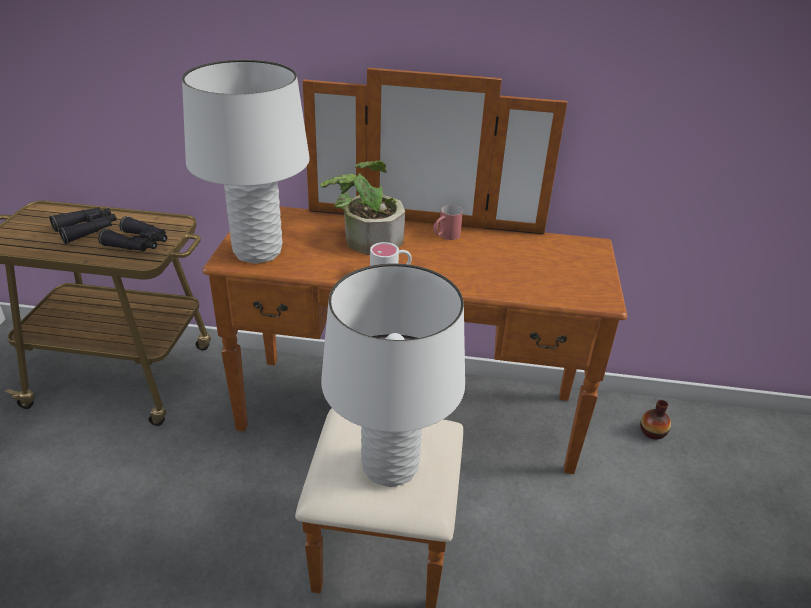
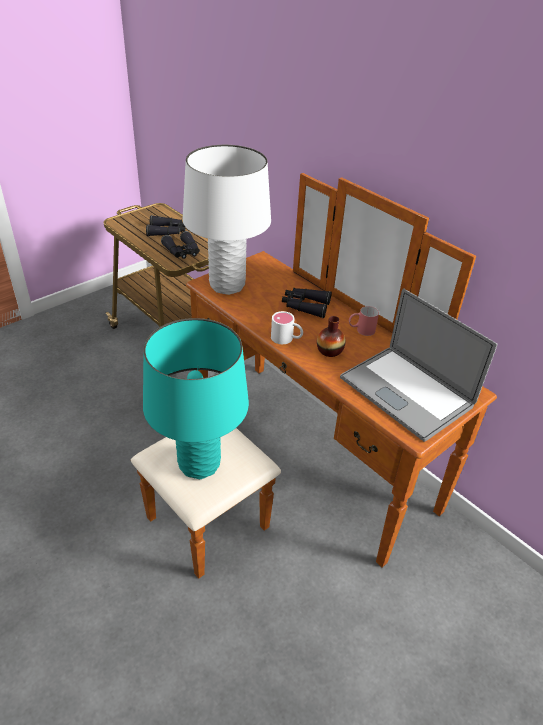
camera: 40 degrees right, 5 degrees up
potted plant [321,161,405,255] -> black binoculars [282,288,332,318]
white table lamp [321,264,465,487] -> turquoise table lamp [143,318,249,479]
vase [640,400,671,440] -> vase moved to [317,316,346,357]
none -> laptop [340,288,497,442]

